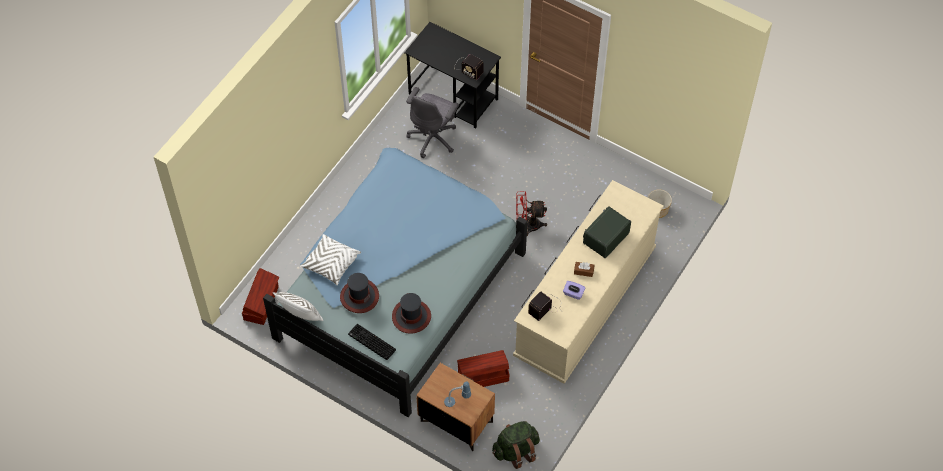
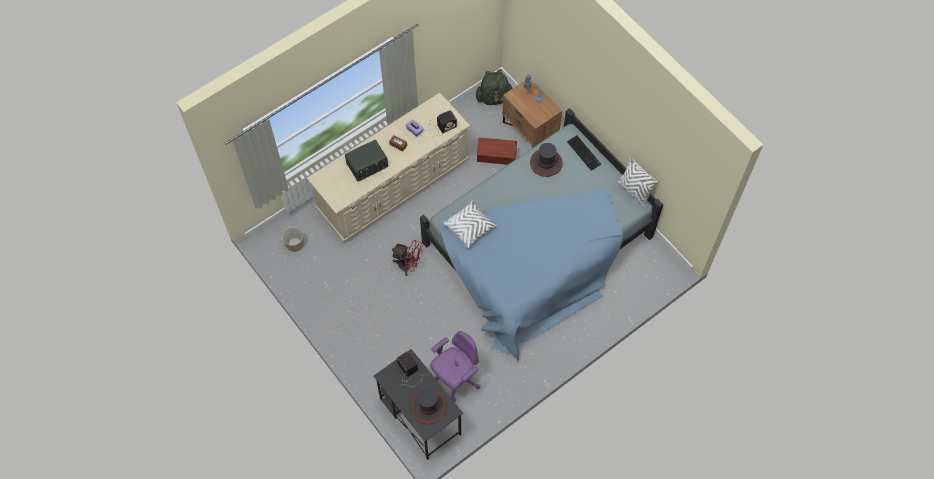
camera: 160 degrees left, 5 degrees up
brown storage box [242,268,279,325] -> none
white pillow [300,234,361,285] -> white pillow moved to [442,200,497,248]
hat [340,273,379,313] -> hat moved to [410,388,447,424]
grey office chair [406,87,459,158] -> purple office chair [430,331,481,402]

